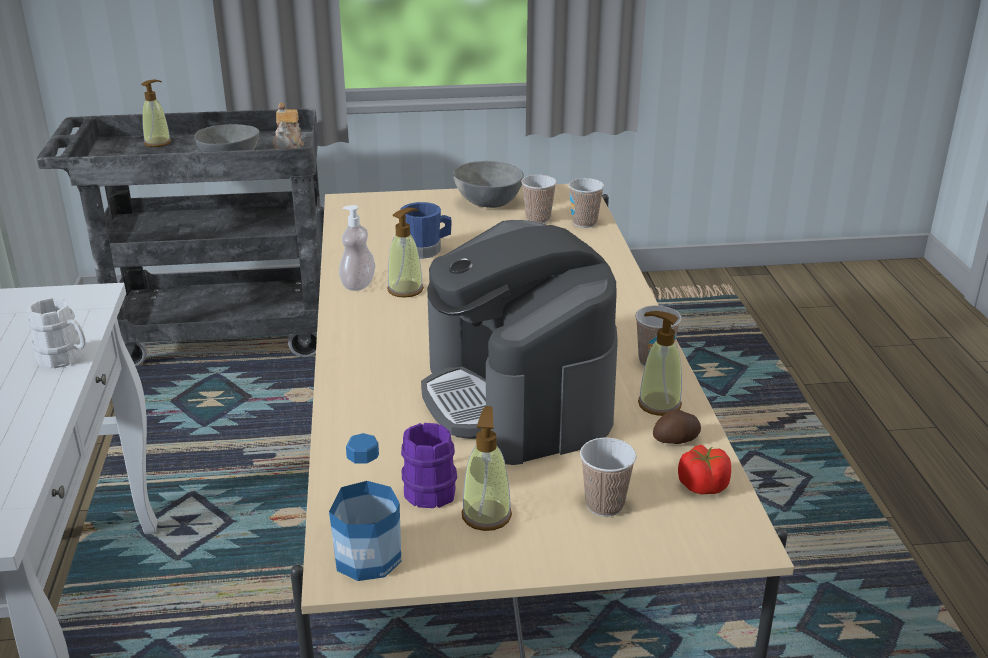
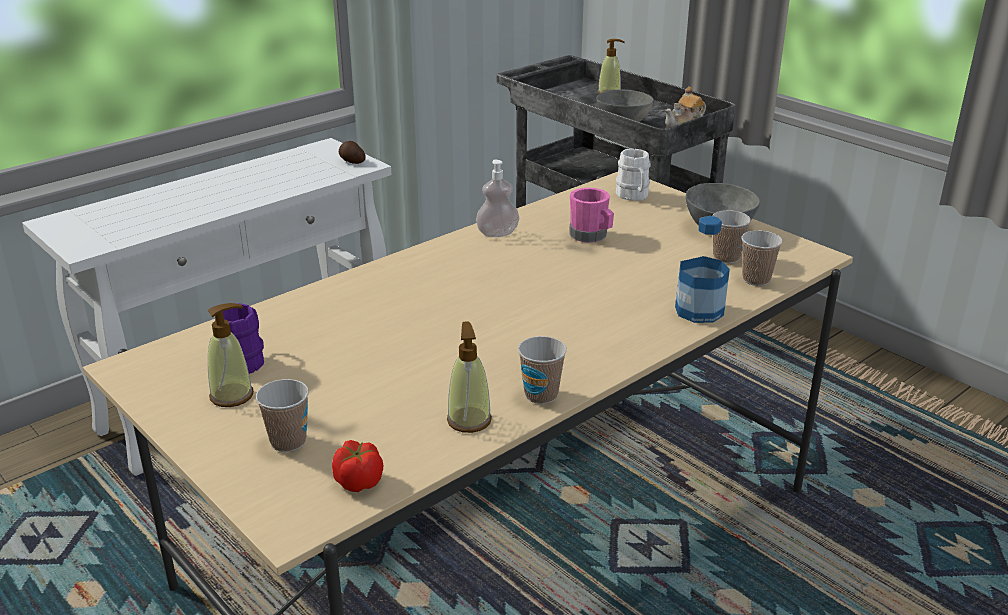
camera: 55 degrees right, 0 degrees up
white mug [27,297,86,369] -> white mug moved to [616,149,651,201]
bottle [329,433,401,581] -> bottle moved to [675,216,730,323]
soap dispenser [387,208,424,298] -> none
blue mug [400,202,452,259] -> pink mug [569,188,614,243]
coffee machine [421,220,618,465] -> none
potato [653,410,701,444] -> potato moved to [339,141,365,164]

